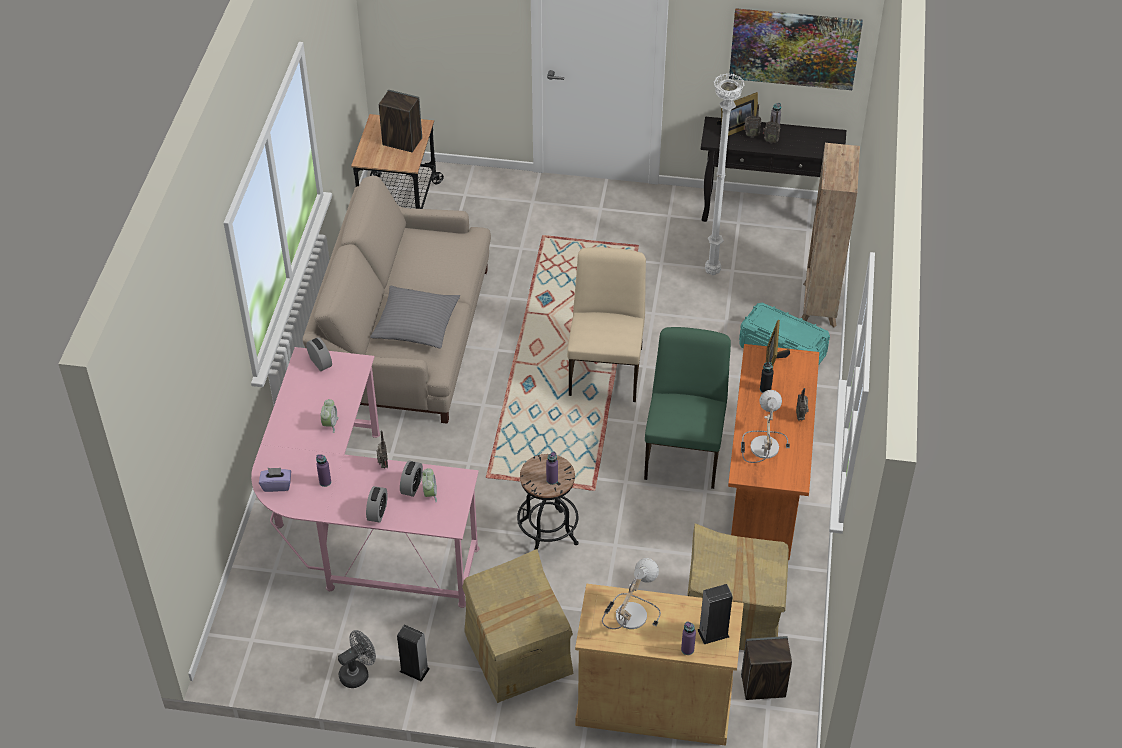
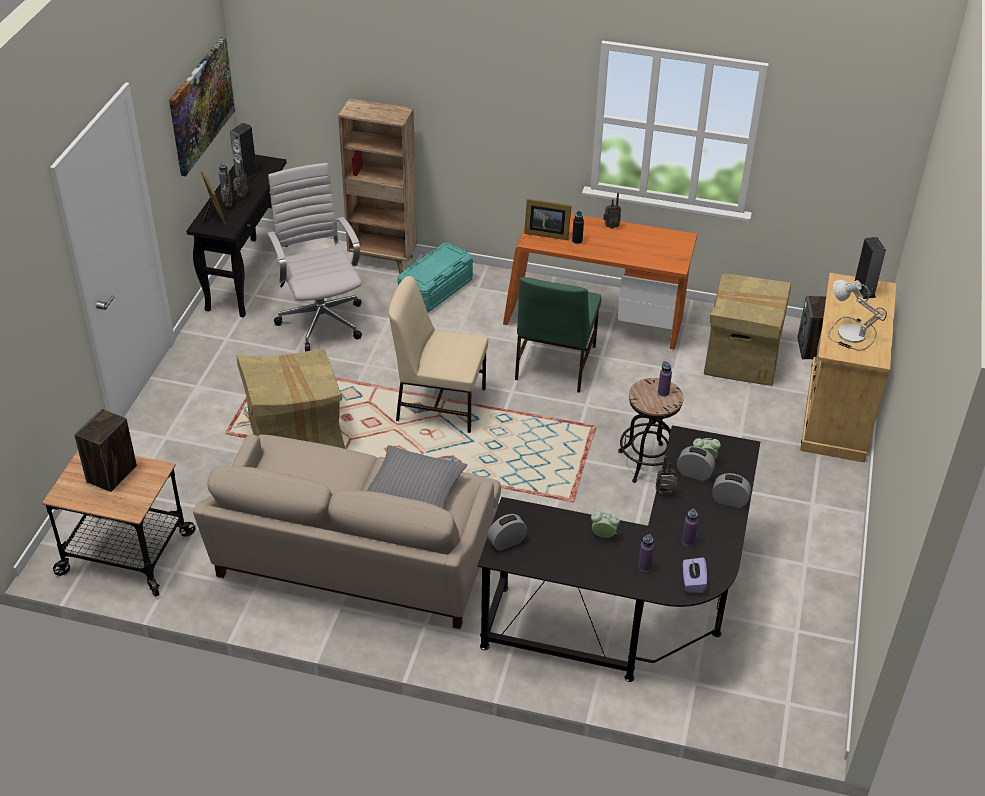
camera: 85 degrees left, 5 degrees down
pink desk [251,347,480,608] -> black desk [477,425,760,682]
grey fan [338,630,376,688] -> none
speaker [397,625,430,682] -> speaker moved to [230,123,258,180]
cardboard box [462,549,574,703] -> cardboard box moved to [236,349,345,449]
green chair [644,327,731,489] -> green chair turned 90 degrees counterclockwise [515,277,601,393]
purple bottle [681,621,696,655] -> purple bottle moved to [638,534,654,572]
white floor lamp [705,74,745,275] -> white office chair [267,163,362,351]
table lamp [741,390,790,463] -> none

